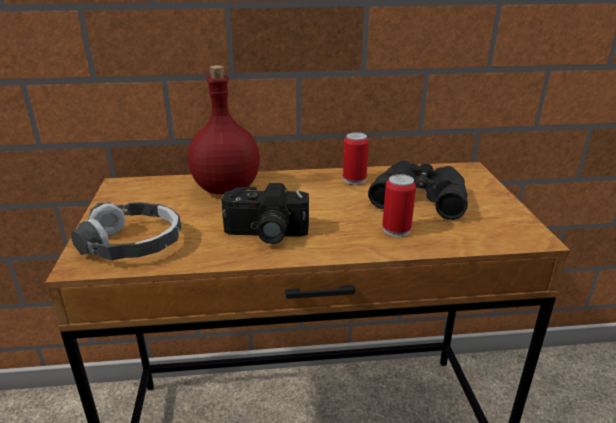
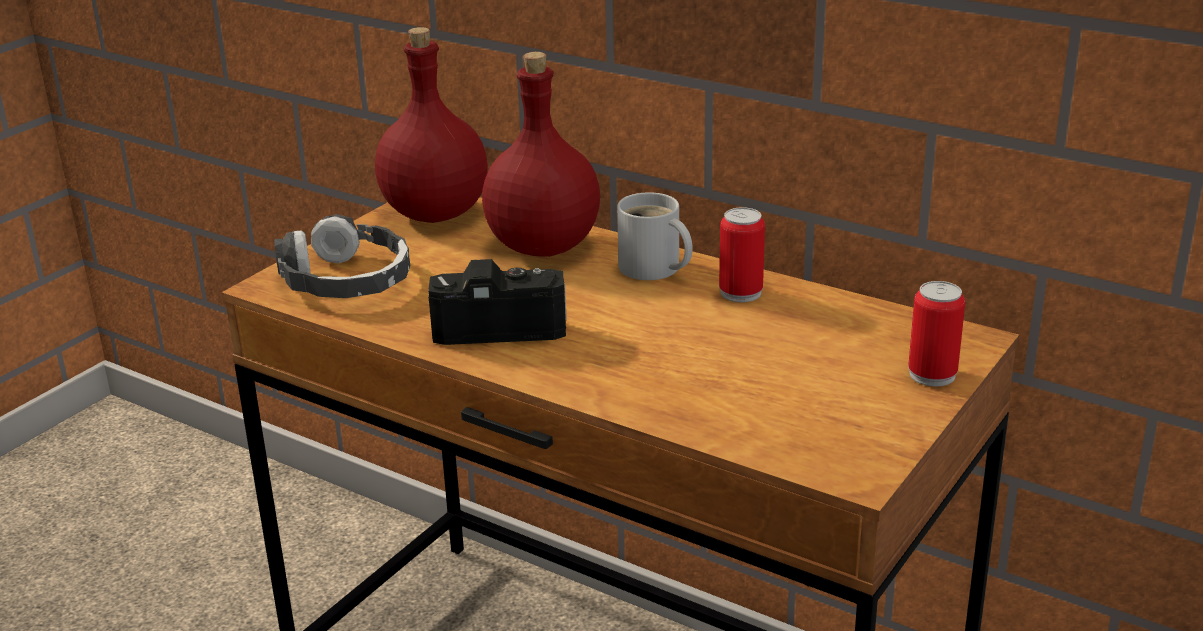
camera: 40 degrees right, 0 degrees up
camera [222,183,309,244] -> camera turned 135 degrees clockwise [428,259,567,345]
black binoculars [368,160,468,220] -> none
can [383,174,416,237] -> can moved to [908,281,965,386]
none -> red bottle [375,27,488,223]
none -> white mug [617,192,693,280]

